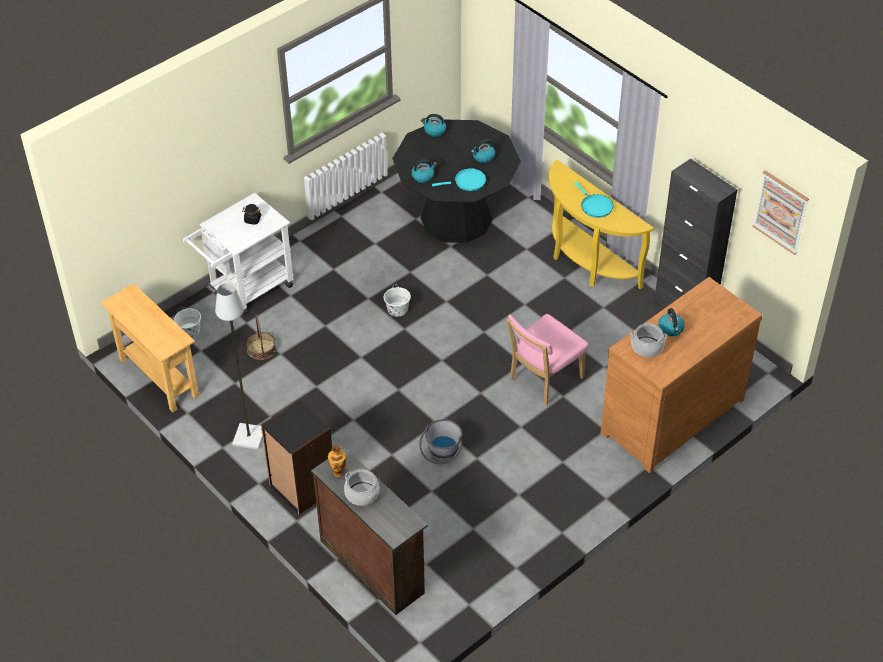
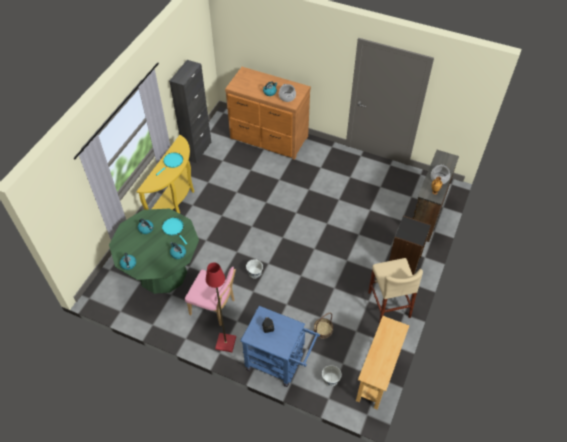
camera: 115 degrees left, 5 degrees up
white cart [183,193,294,316] -> blue cart [240,306,320,387]
grey floor lamp [215,283,263,450] -> beige stool [368,258,423,324]
black dining table [392,120,521,243] -> green dining table [109,208,199,294]
grey bucket [419,419,463,464] -> none
pink chair [506,314,588,406] -> pink chair moved to [185,267,236,326]
picture [752,170,809,255] -> none
none -> red floor lamp [206,262,236,352]

